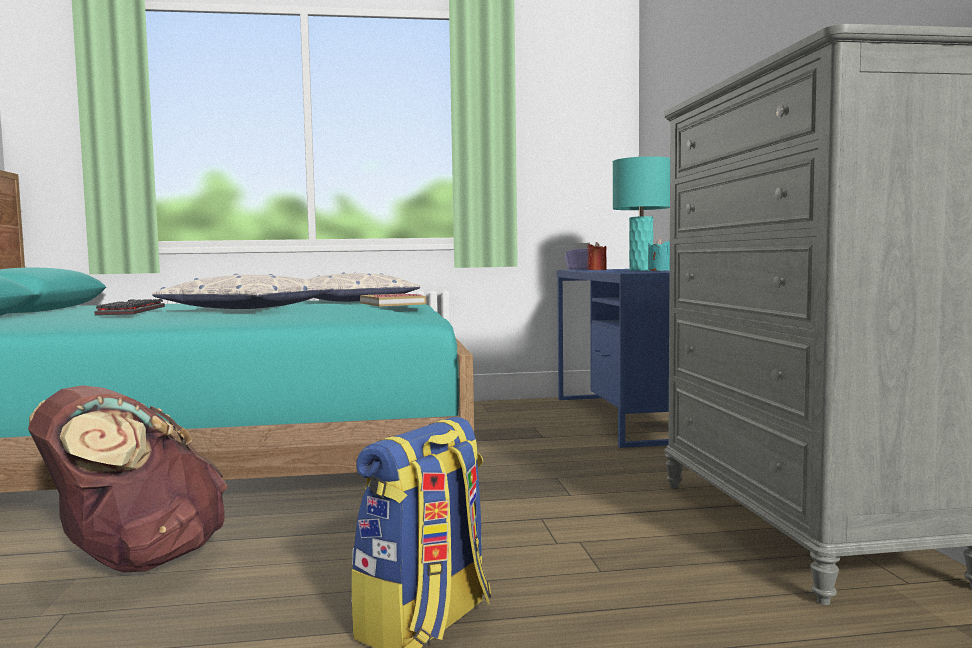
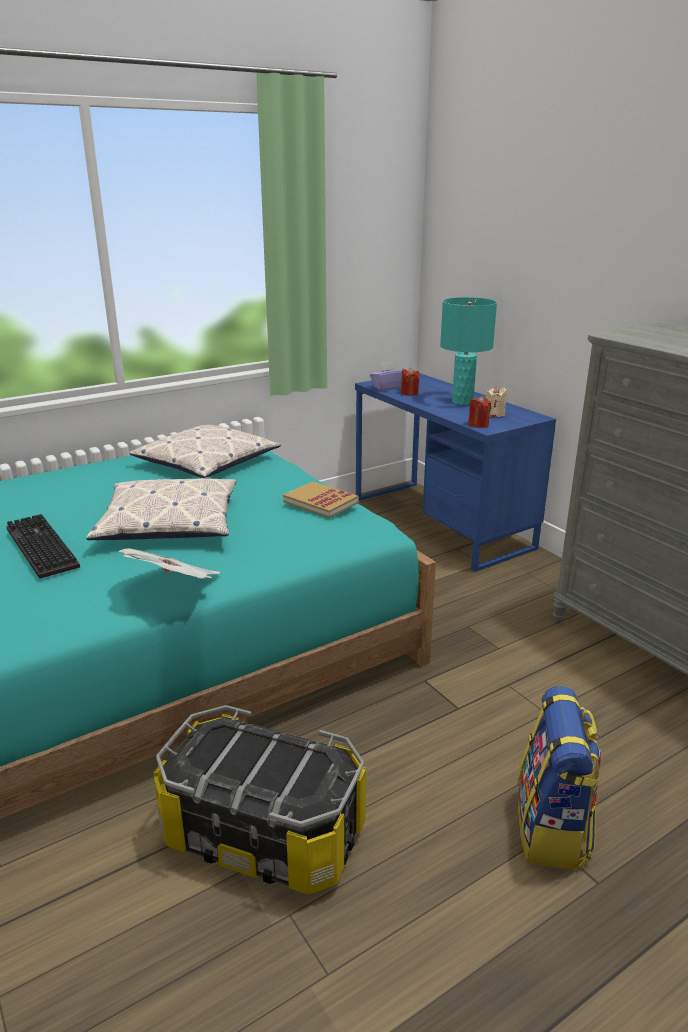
camera: 25 degrees left, 20 degrees up
brown backpack [28,385,228,573] -> storage box [153,705,366,895]
turquoise candle [648,239,670,271] -> beige candle [485,386,507,417]
none -> newspaper [119,548,220,579]
none -> red candle [468,396,491,428]

